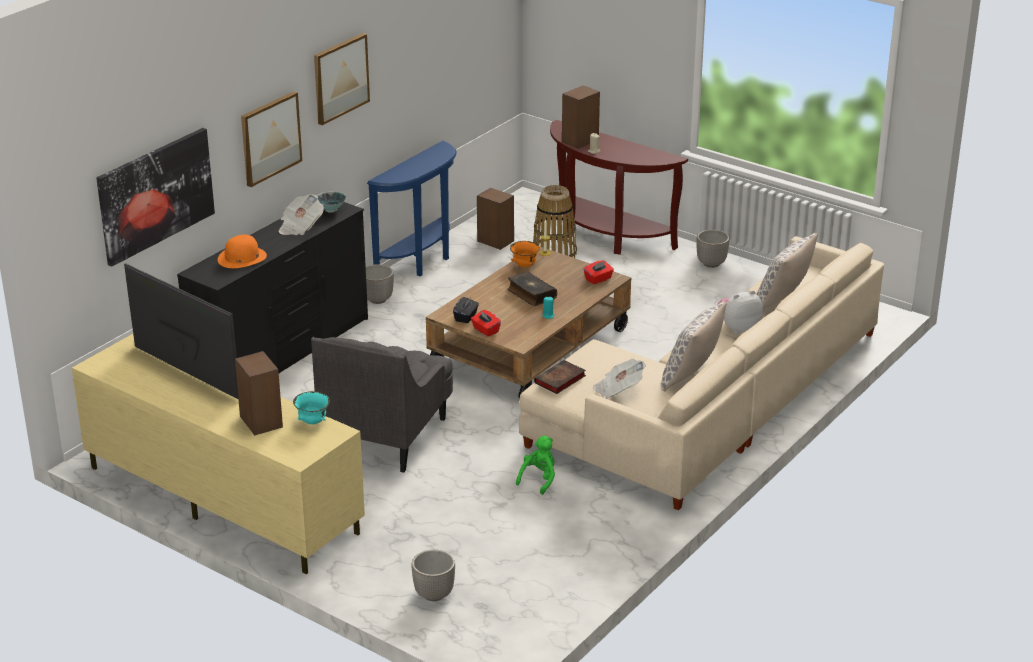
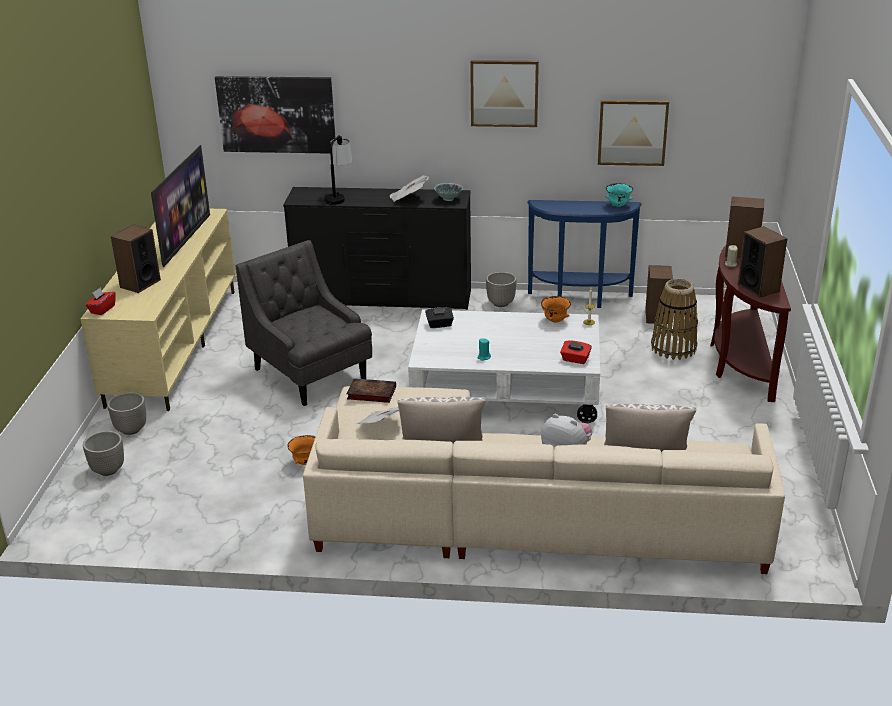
camera: 60 degrees right, 0 degrees up
orange hat [218,235,267,268] -> table lamp [324,135,352,205]
picture [241,91,302,187] -> picture moved to [598,100,669,166]
turquoise bowl [293,391,330,424] -> turquoise bowl moved to [605,183,633,207]
grey armchair [311,337,453,473] -> grey armchair turned 60 degrees clockwise [236,240,372,406]
brown coffee table [426,246,631,399] -> white coffee table [408,310,600,423]
red tissue box [471,310,501,337] -> red tissue box moved to [86,287,116,315]
book [507,272,557,306] -> none
green plush toy [516,436,555,495] -> orange bowl [287,435,316,465]
planter [697,230,730,268] -> planter moved to [107,392,146,435]
none -> speaker [738,226,788,298]

